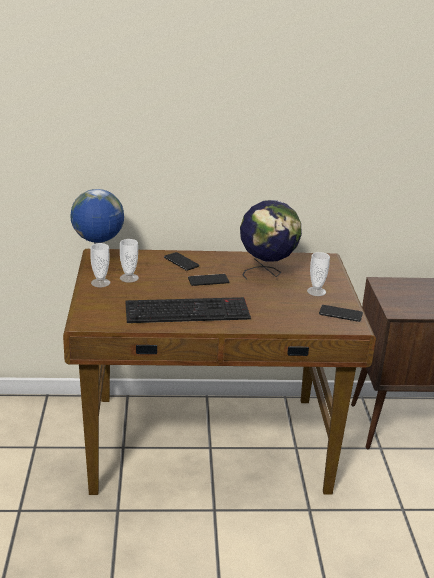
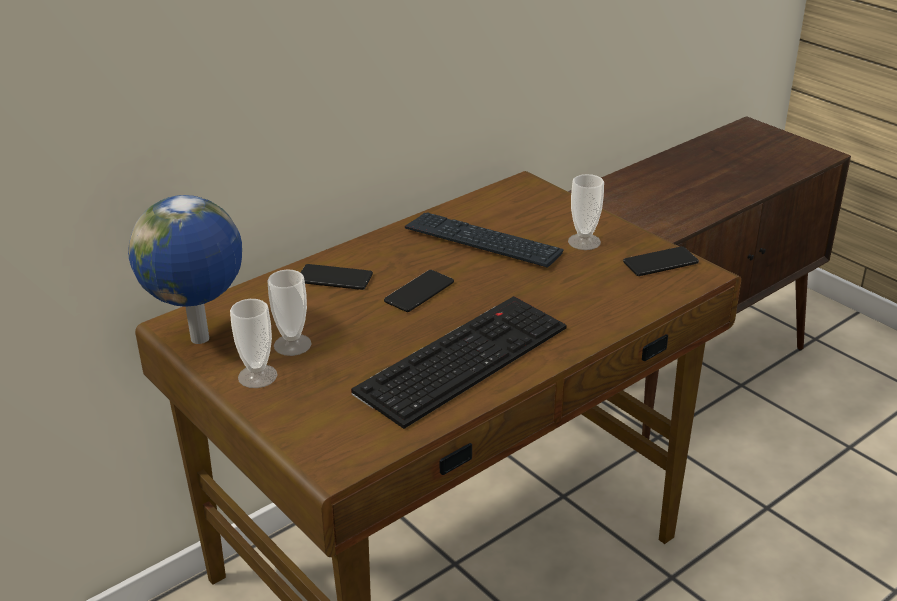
camera: 35 degrees left, 5 degrees up
globe [240,200,302,280] -> keyboard [405,212,564,268]

